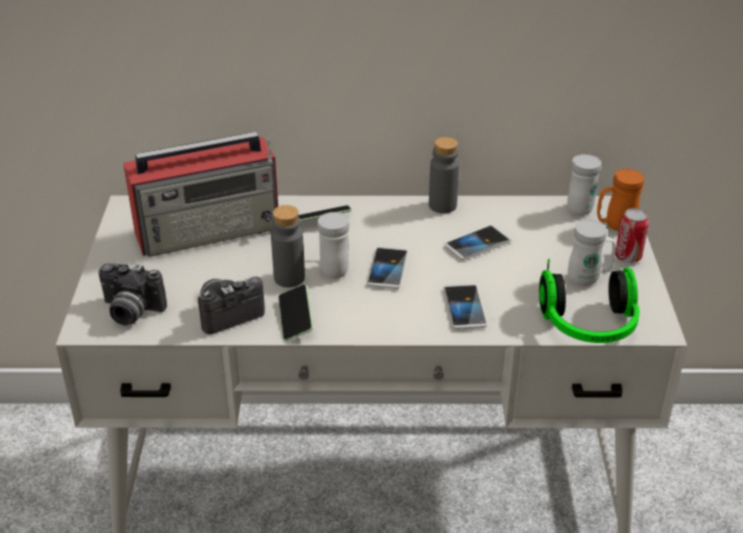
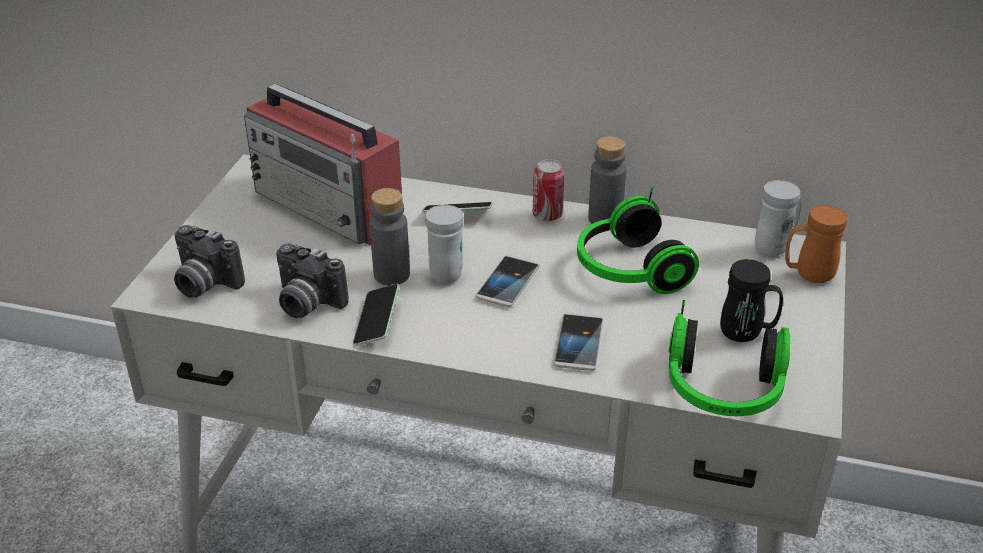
camera: 15 degrees right, 0 degrees up
radio [123,132,278,257] -> radio turned 45 degrees clockwise [244,84,402,245]
camera [198,276,265,334] -> camera turned 135 degrees counterclockwise [276,243,349,318]
phone [445,225,511,260] -> headphones [577,187,699,294]
white mug [568,220,616,286] -> black mug [720,259,783,342]
can [615,208,649,263] -> can moved to [533,159,565,221]

